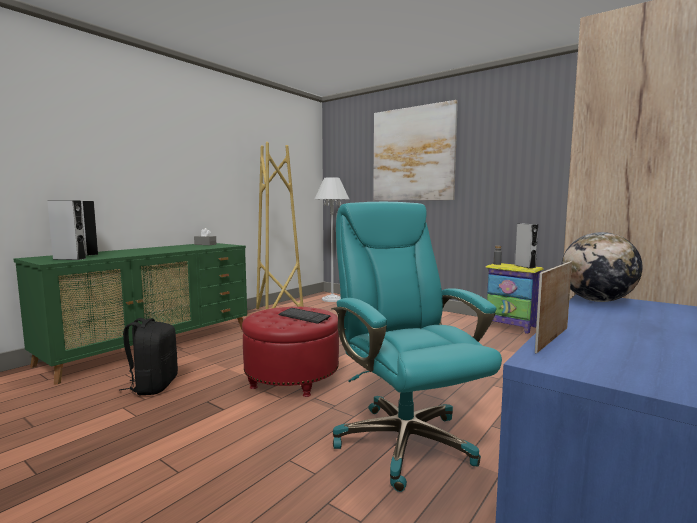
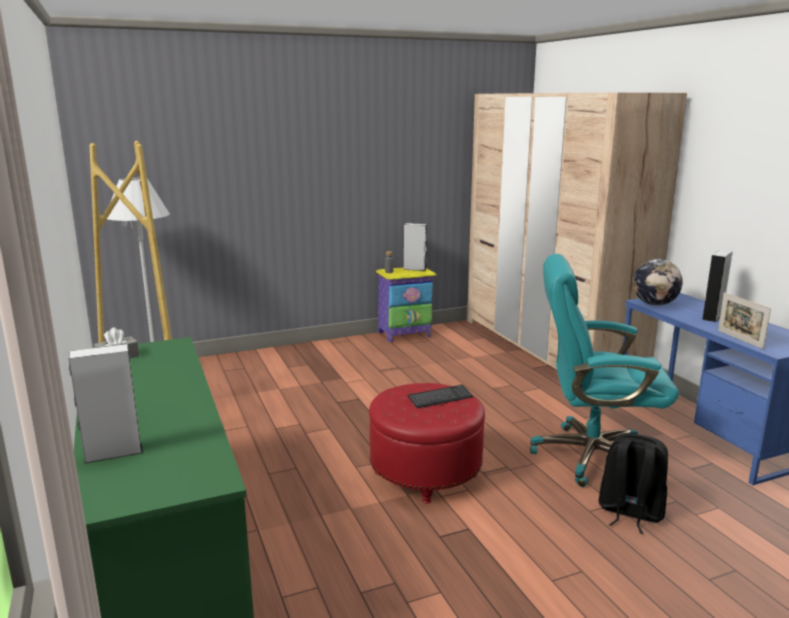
camera: 60 degrees left, 10 degrees up
grey speaker [47,201,86,260] -> grey speaker moved to [702,250,733,322]
black backpack [119,318,178,395] -> black backpack moved to [599,433,668,534]
picture [373,100,458,201] -> none

